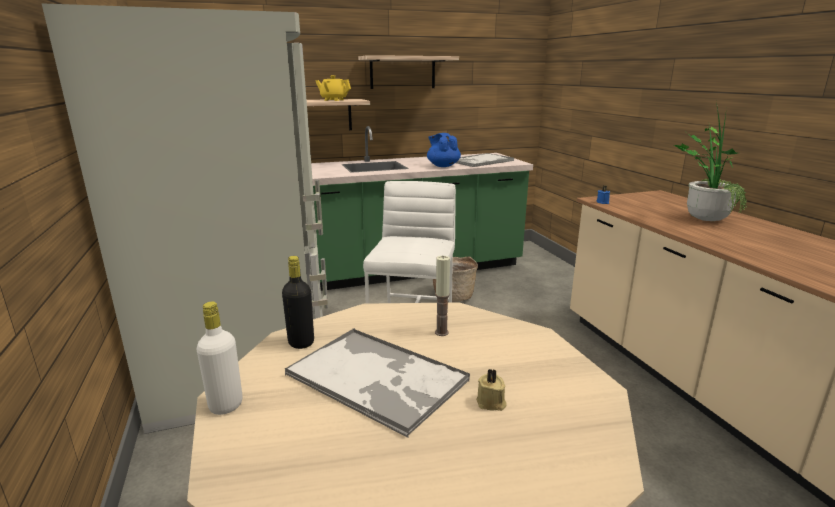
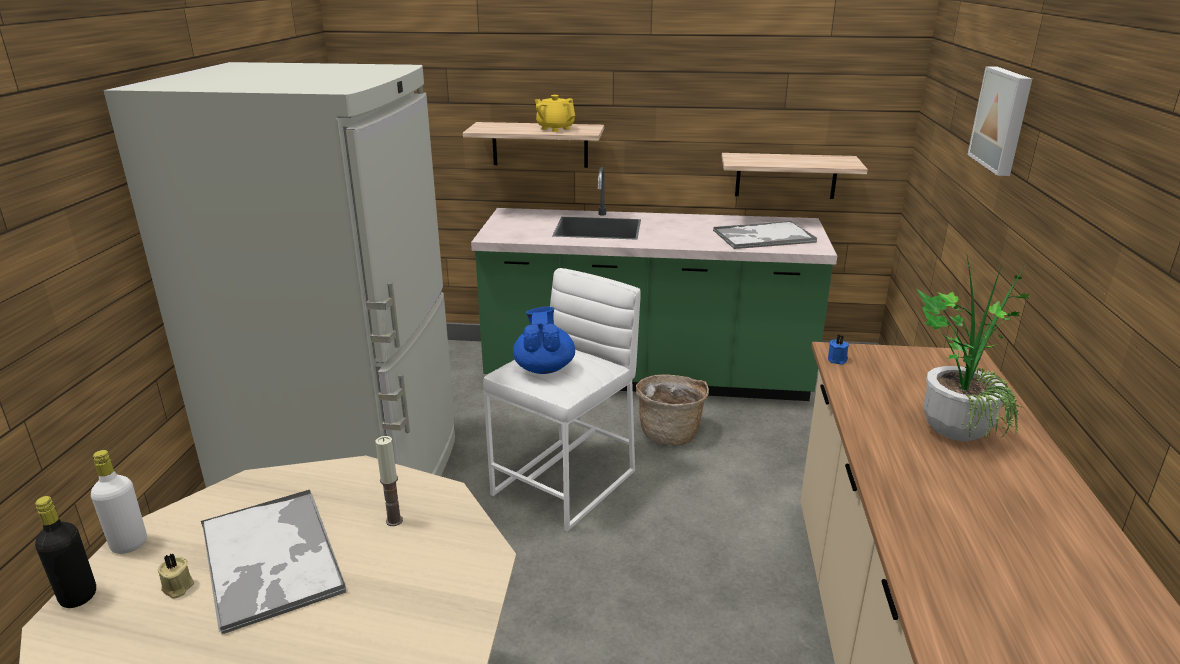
camera: 25 degrees right, 5 degrees up
black bottle [282,256,314,349] -> black bottle moved to [35,496,96,608]
shelf [358,55,459,89] -> shelf moved to [722,153,868,199]
blue teapot [427,133,461,167] -> blue teapot moved to [513,307,575,374]
beige candle [476,369,507,411] -> beige candle moved to [158,553,194,599]
none -> picture [967,66,1032,176]

